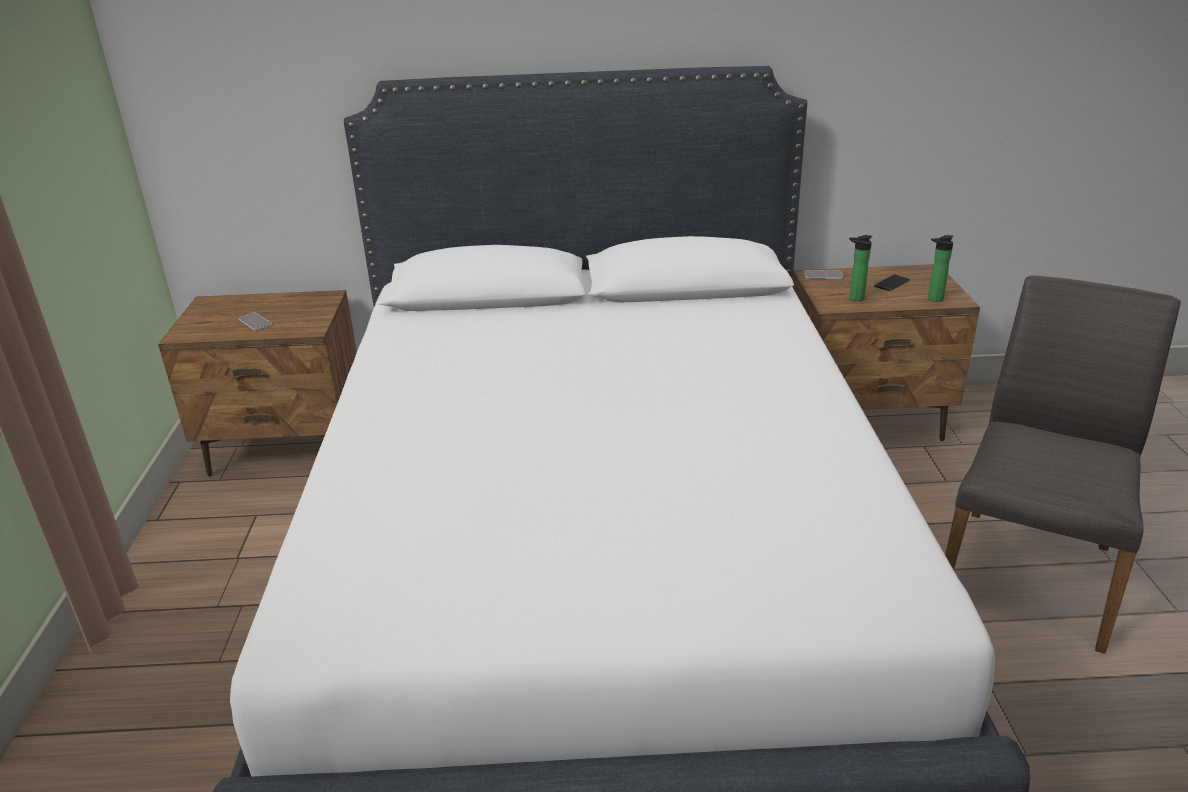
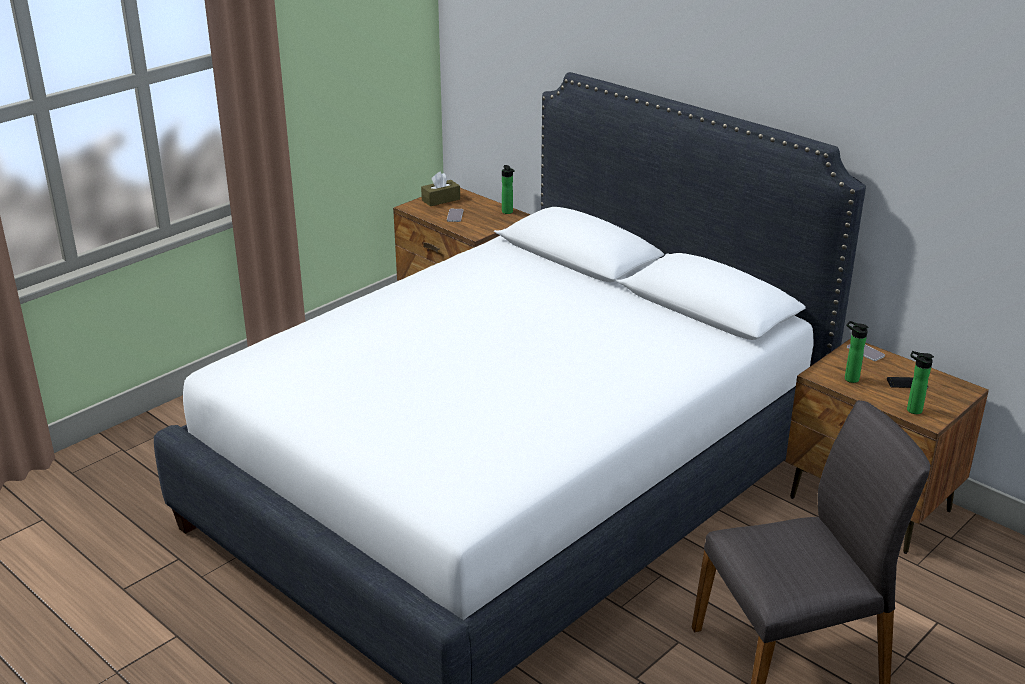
camera: 45 degrees right, 0 degrees up
none -> brown tissue box [421,172,460,206]
none -> bottle [502,165,515,214]

